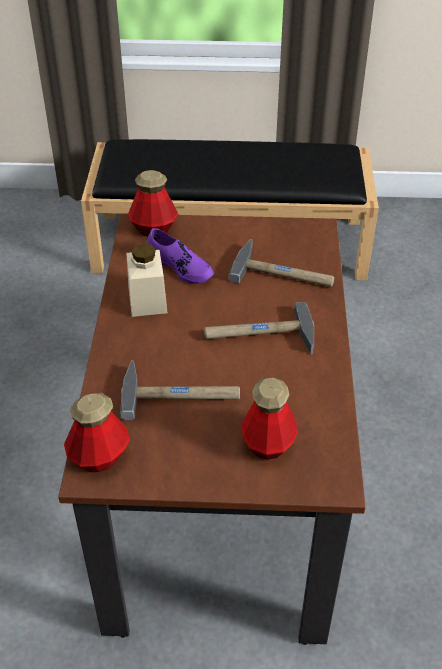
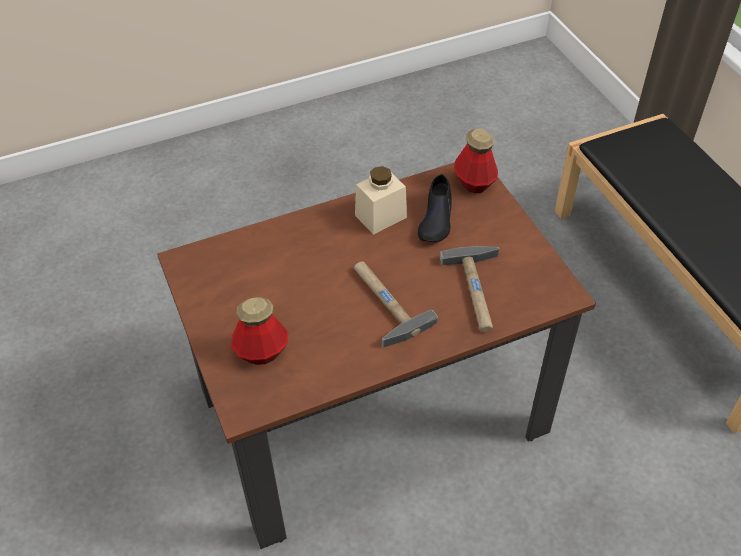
camera: 65 degrees right, 5 degrees up
bottle [64,393,130,472] -> none
hammer [120,360,240,420] -> none
purple shoe [146,228,214,284] -> black shoe [418,174,452,242]

